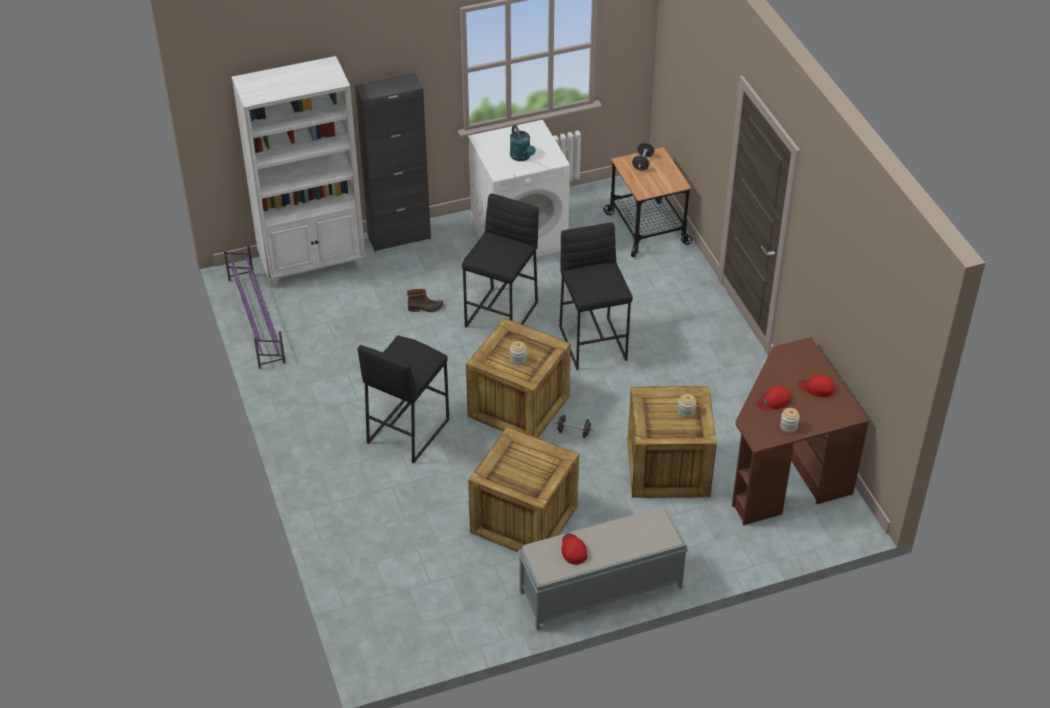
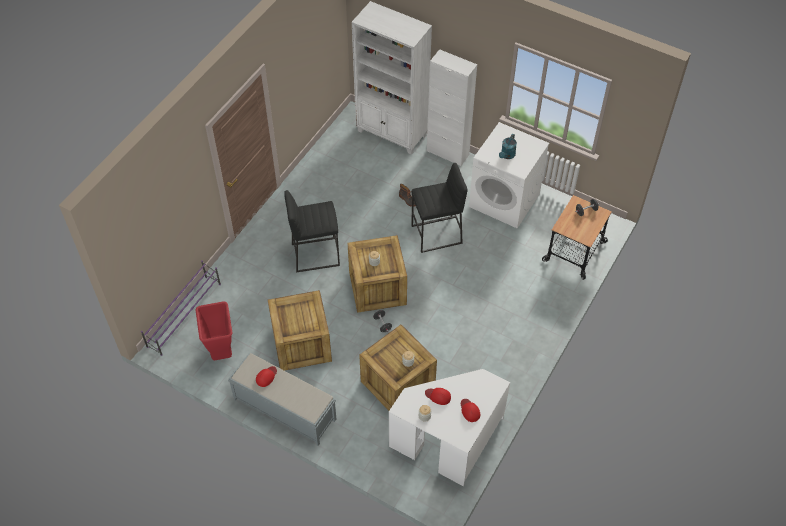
camera: 50 degrees right, 10 degrees up
purple shoe rack [224,244,286,369] -> purple shoe rack moved to [141,260,221,356]
black cabinet [355,73,431,252] -> white cabinet [427,49,477,166]
black stool [559,222,633,370] -> none
brown desk [732,337,869,525] -> white desk [389,369,510,487]
none -> red trash can [196,302,233,360]

